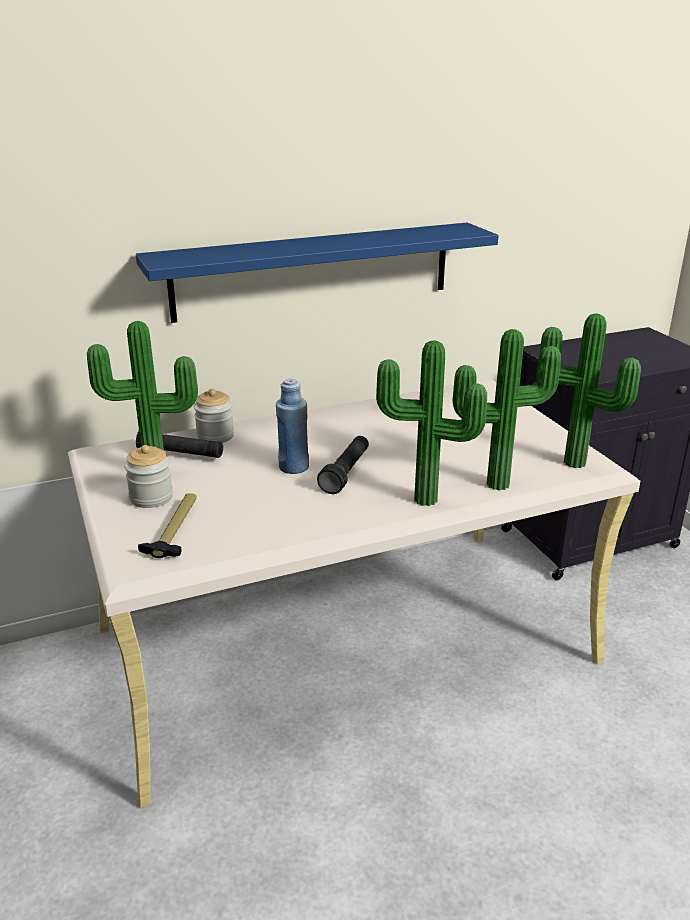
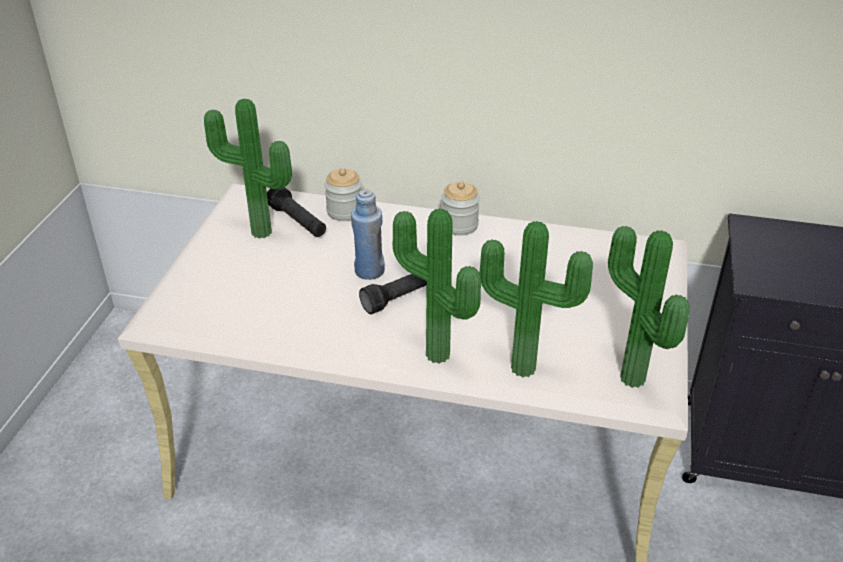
camera: 35 degrees right, 10 degrees up
jar [125,445,173,508] -> jar moved to [441,182,480,236]
blue shelf [136,222,499,323] -> none
hammer [138,493,197,558] -> none

